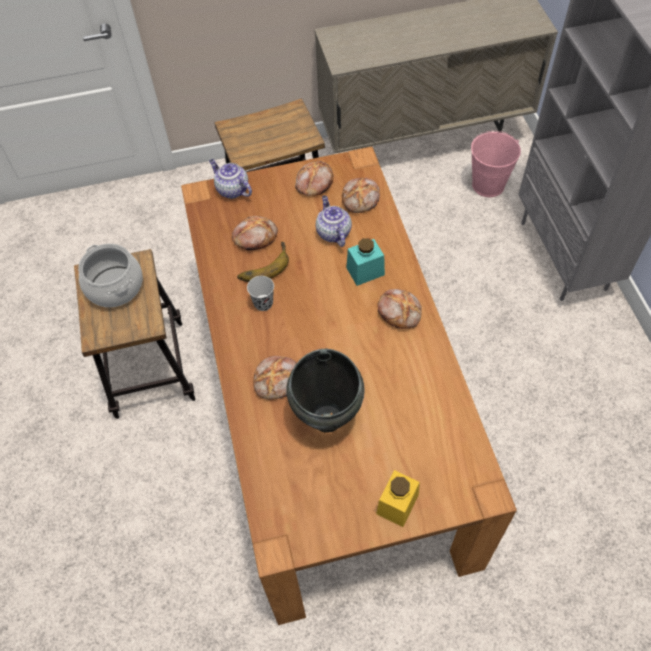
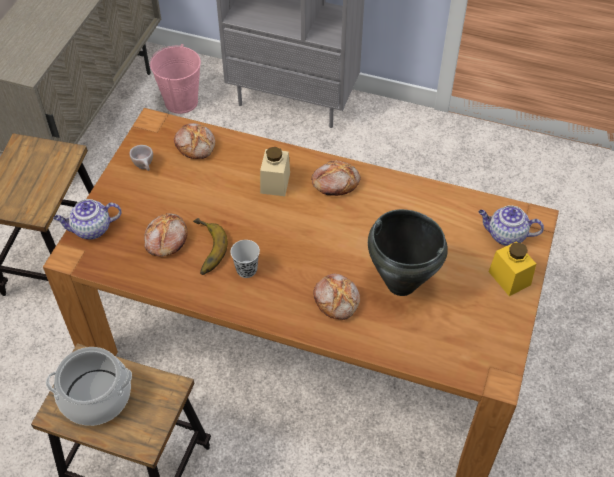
camera: 60 degrees left, 5 degrees down
bread [295,160,334,196] -> beige cup [129,145,153,171]
teapot [316,195,352,247] -> teapot moved to [478,205,544,246]
turquoise jar [346,238,385,286] -> beige jar [260,147,290,196]

